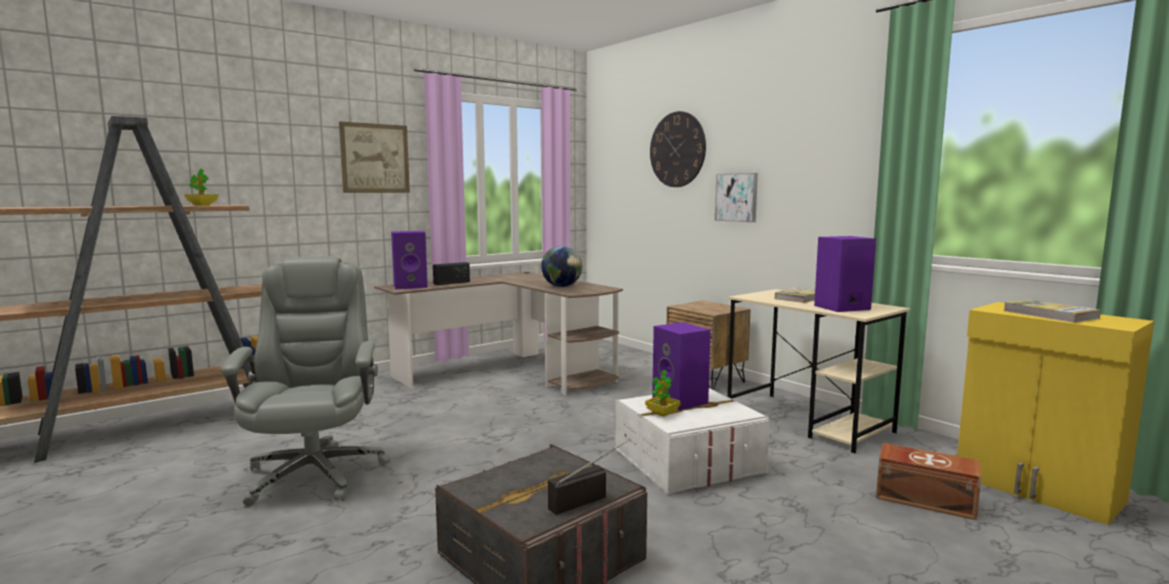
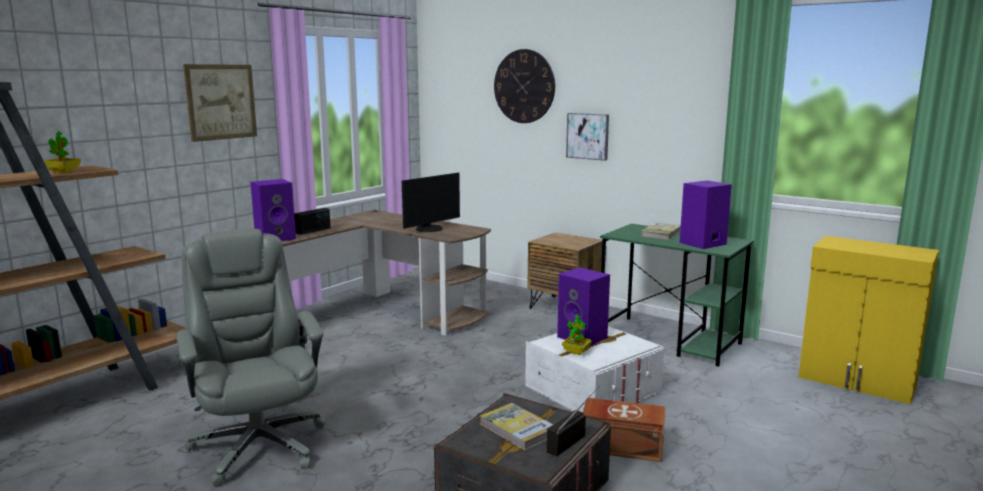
camera: 15 degrees left, 5 degrees up
globe [541,246,582,287] -> monitor [402,172,460,232]
beige desk [727,289,910,453] -> green desk [600,224,754,367]
brown storage box [876,443,981,520] -> brown storage box moved to [583,398,665,462]
book [1004,299,1101,323] -> book moved to [480,403,553,450]

